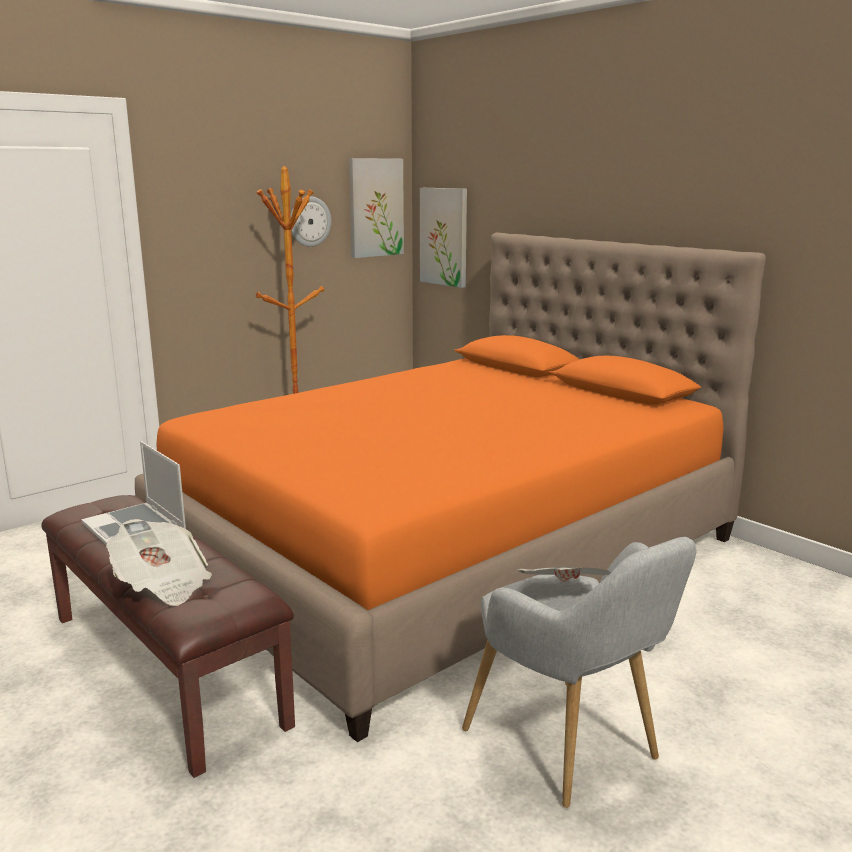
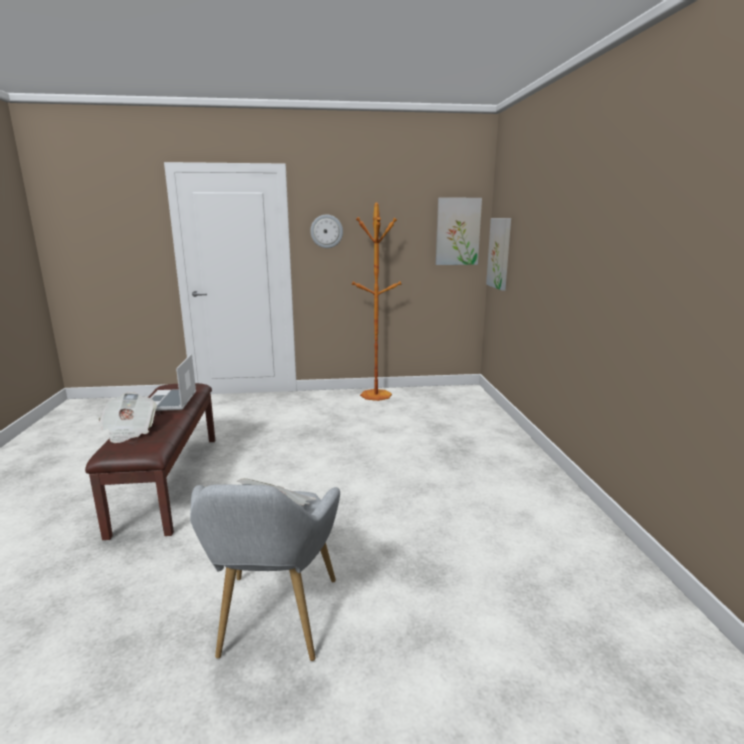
camera: 35 degrees right, 0 degrees up
orange bed [135,233,766,742] -> none
wall clock [290,196,331,247] -> wall clock moved to [310,214,343,248]

